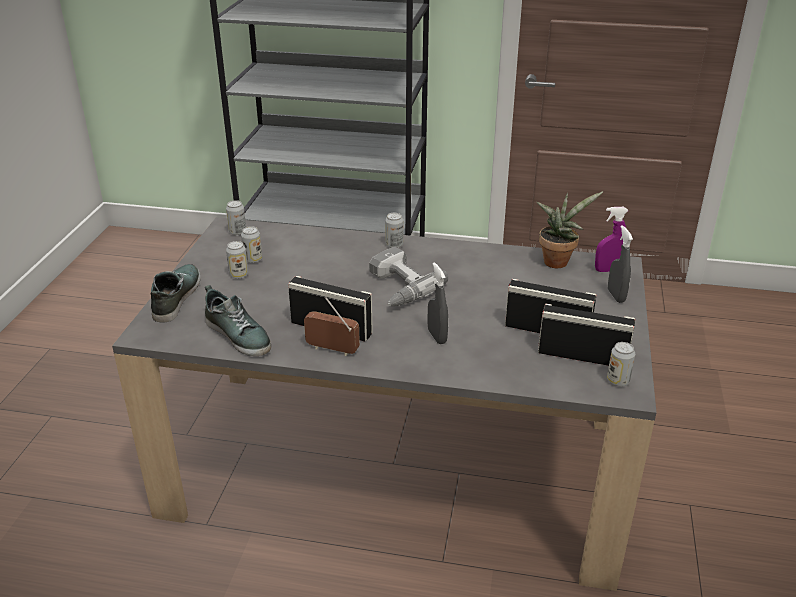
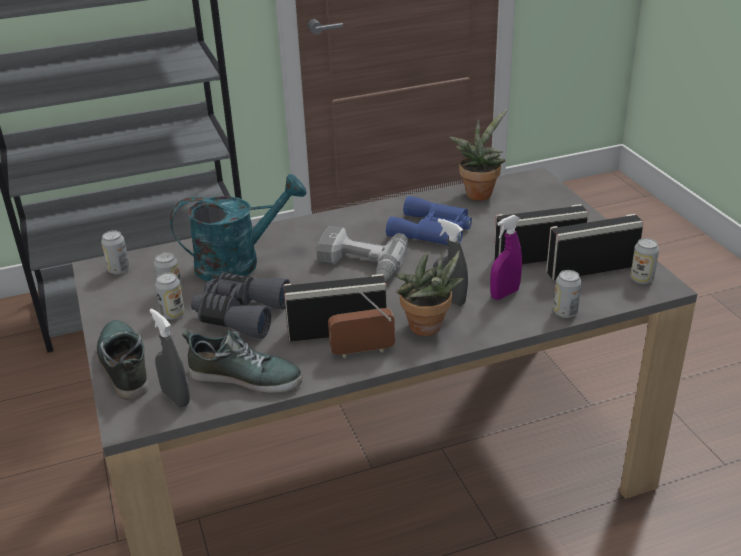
camera: 30 degrees left, 0 degrees up
can [385,213,403,248] -> can moved to [553,270,581,318]
purple spray bottle [595,207,628,272] -> purple spray bottle moved to [490,215,522,300]
grey spray bottle [608,225,633,303] -> grey spray bottle moved to [149,308,190,407]
none -> turquoise watering can [170,174,307,281]
none -> grey binoculars [191,272,290,339]
none -> blue binoculars [386,196,472,245]
none -> potted plant [396,250,464,336]

